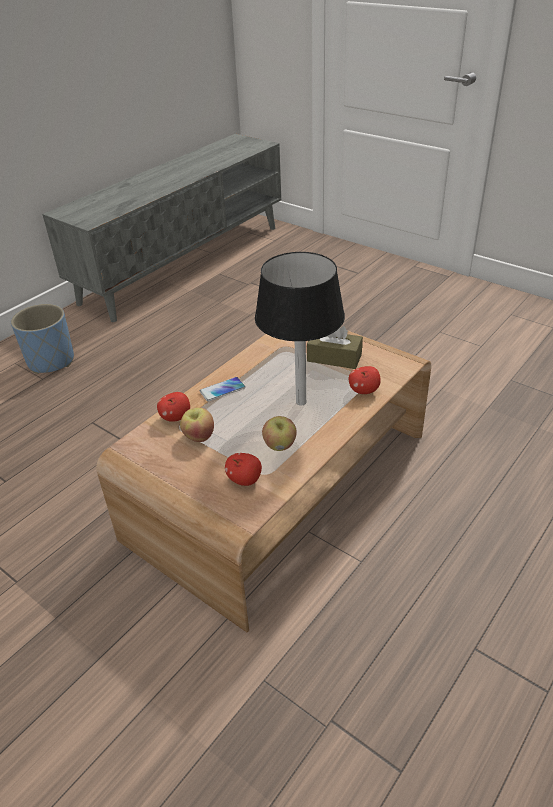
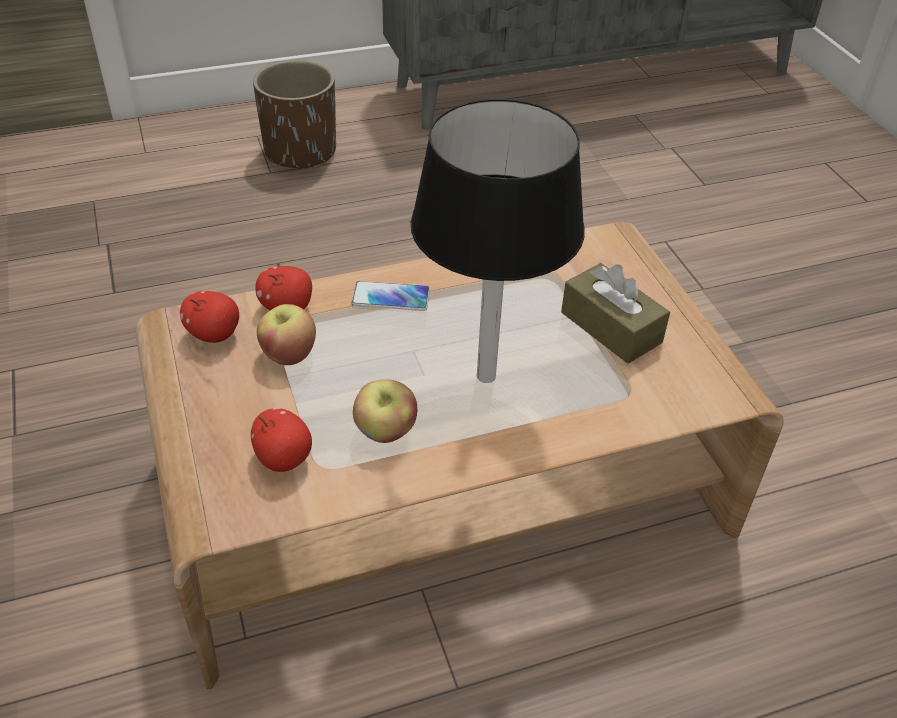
camera: 30 degrees right, 5 degrees up
blue planter [11,304,74,374] -> brown planter [253,60,336,169]
apple [349,366,381,394] -> apple moved to [180,291,239,343]

